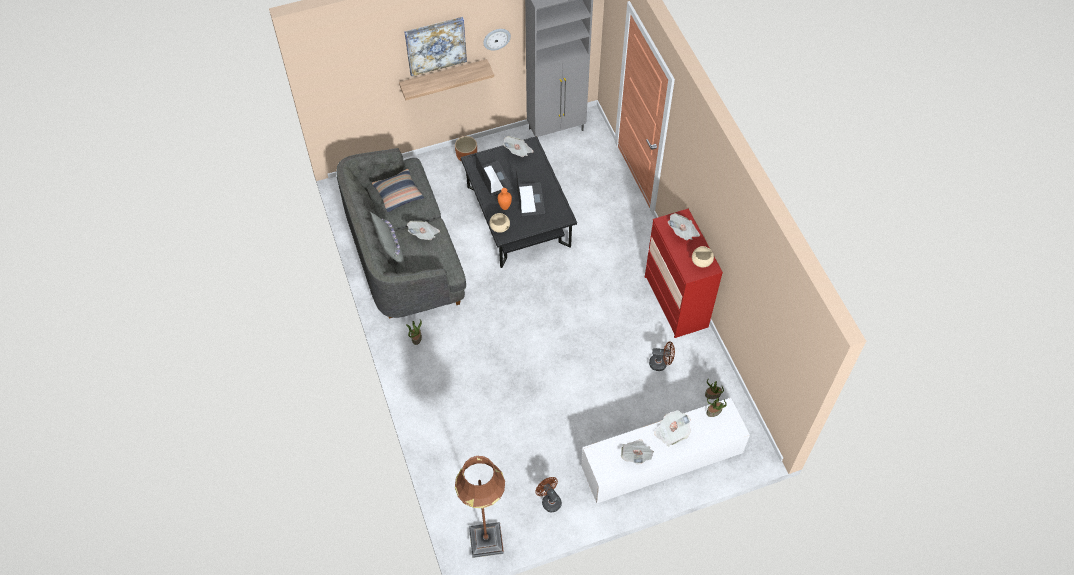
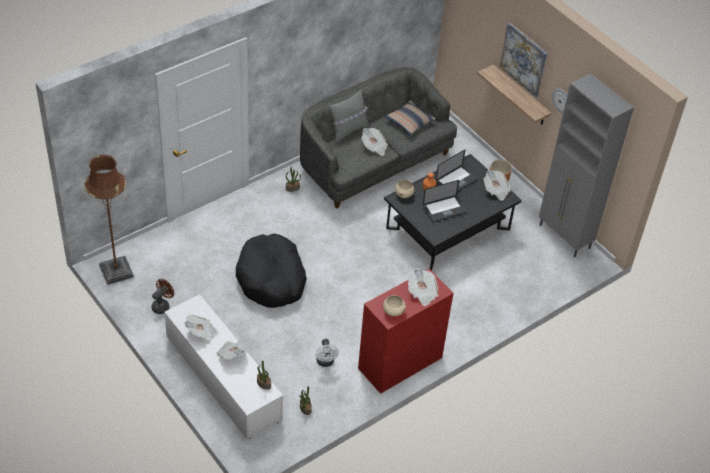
camera: 70 degrees right, 10 degrees down
brown fan [649,342,675,371] -> white fan [316,339,339,367]
none -> black dog bed [236,234,307,308]

